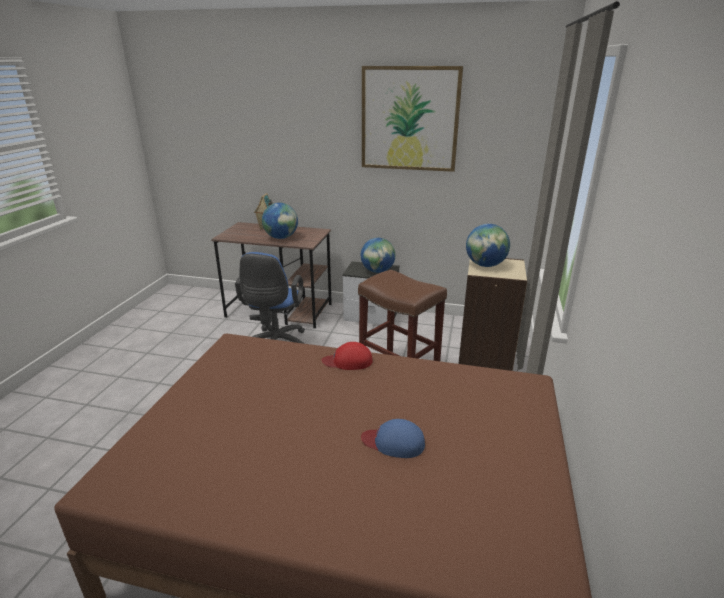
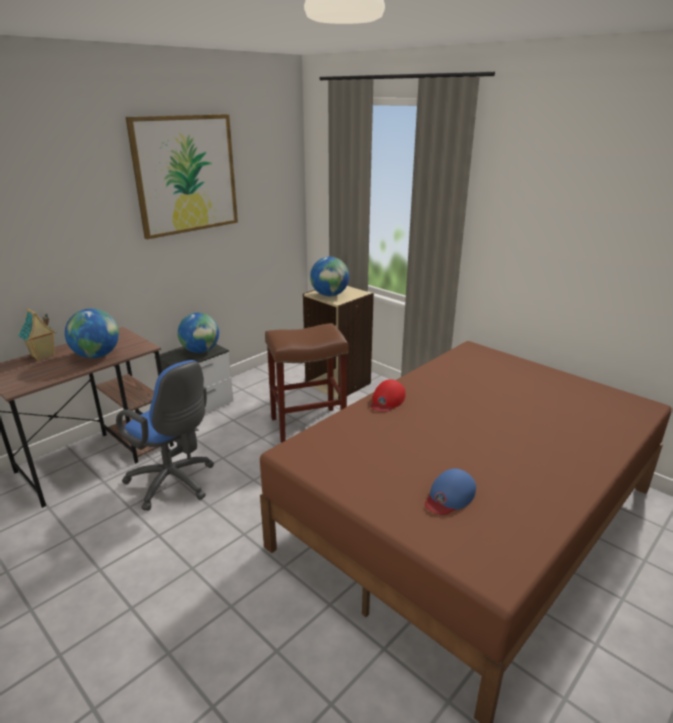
camera: 60 degrees left, 0 degrees up
blue cap [361,419,425,458] -> blue cap moved to [425,469,476,515]

